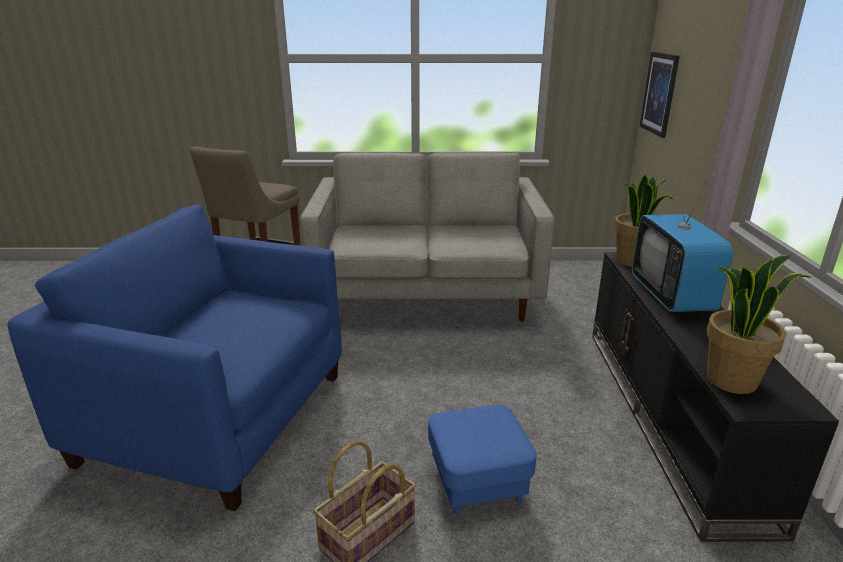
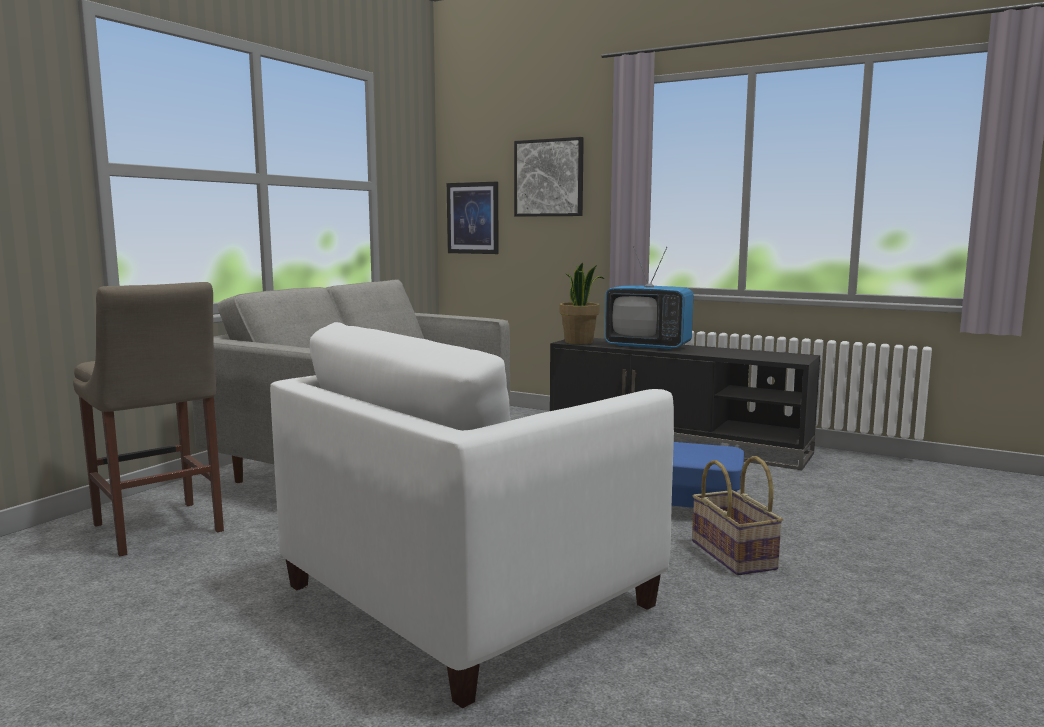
camera: 60 degrees left, 15 degrees down
blue armchair [7,205,342,511] -> white armchair [270,322,674,708]
potted plant [706,254,812,394] -> none
none -> picture [514,137,584,217]

